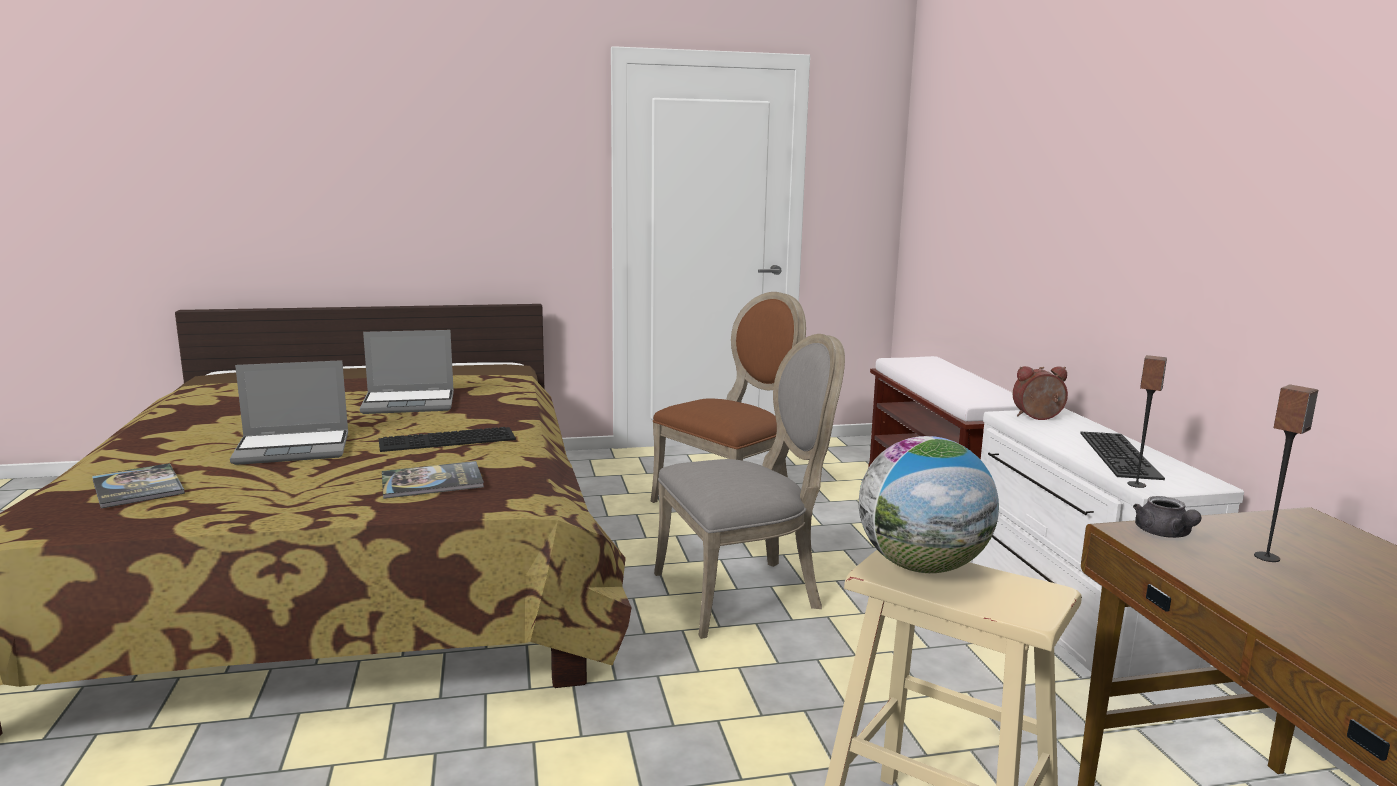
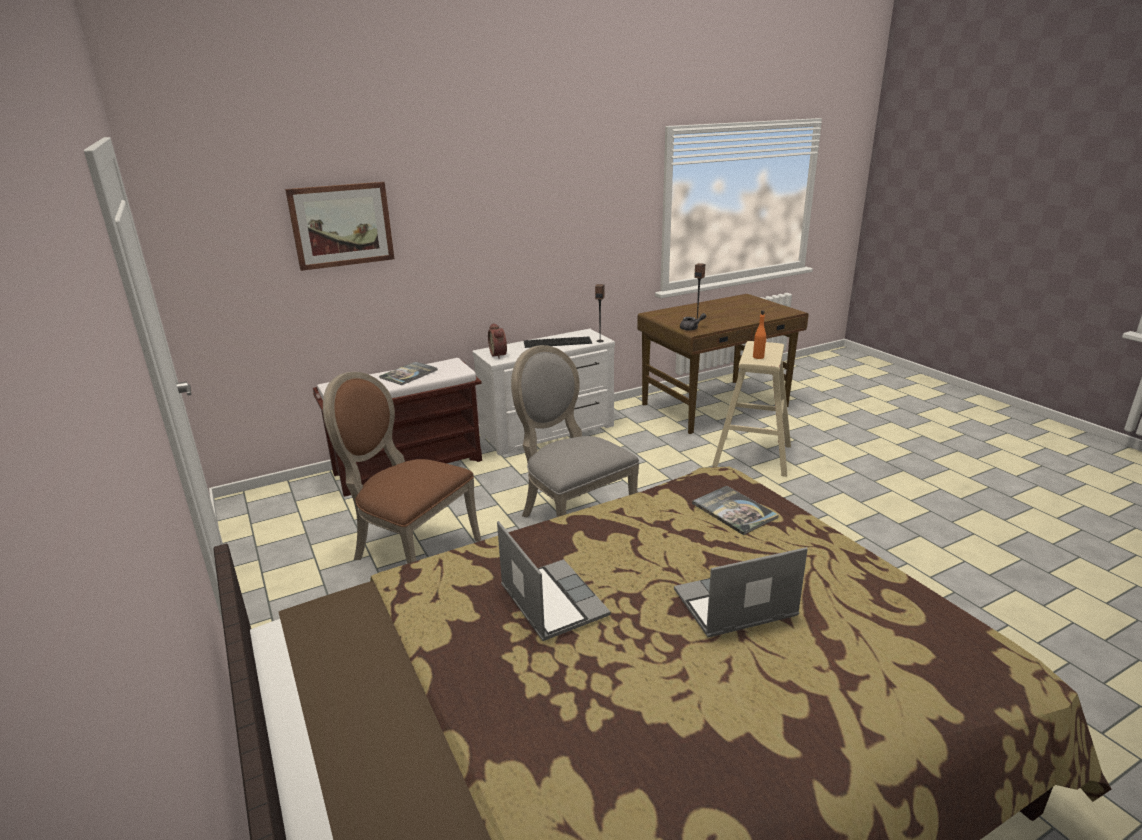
camera: 105 degrees left, 10 degrees up
book [92,463,185,508] -> book moved to [379,362,438,385]
laptop [230,360,348,465] -> laptop turned 75 degrees counterclockwise [674,547,808,637]
keyboard [379,427,516,452] -> none
globe [859,436,999,573] -> orange bottle [753,310,766,359]
none -> picture [285,182,394,271]

